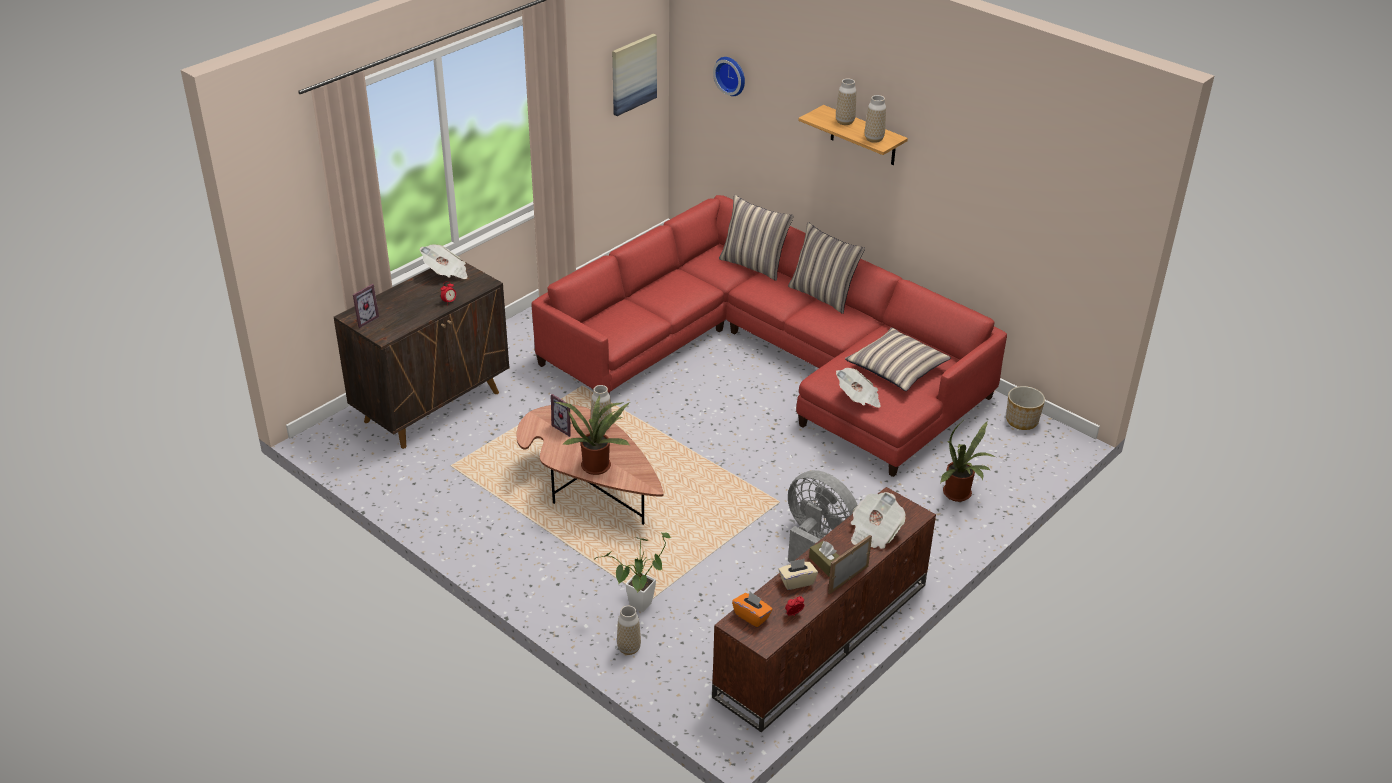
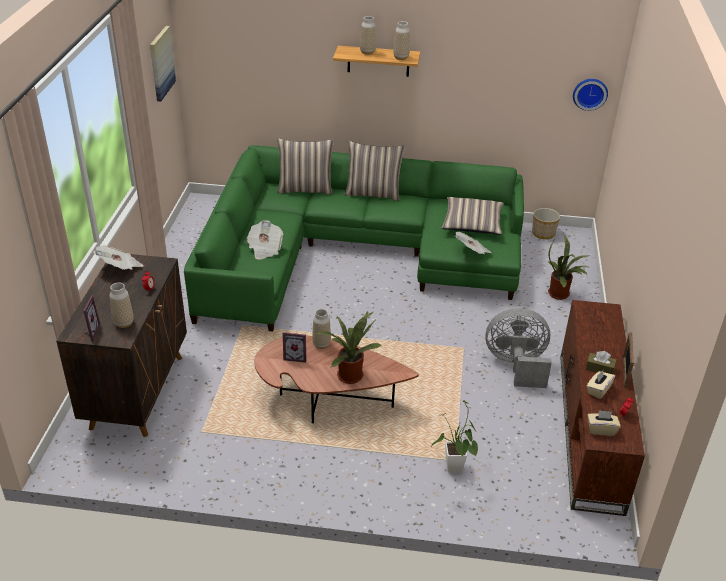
camera: 35 degrees left, 0 degrees up
red sofa [531,195,1007,477] -> green sofa [184,145,524,332]
vase [617,606,641,655] -> vase moved to [109,283,134,328]
wall clock [713,57,745,96] -> wall clock moved to [573,79,608,111]
orange tissue box [732,591,773,627] -> beige tissue box [588,410,621,436]
newspaper [851,492,906,549] -> newspaper moved to [247,220,283,260]

